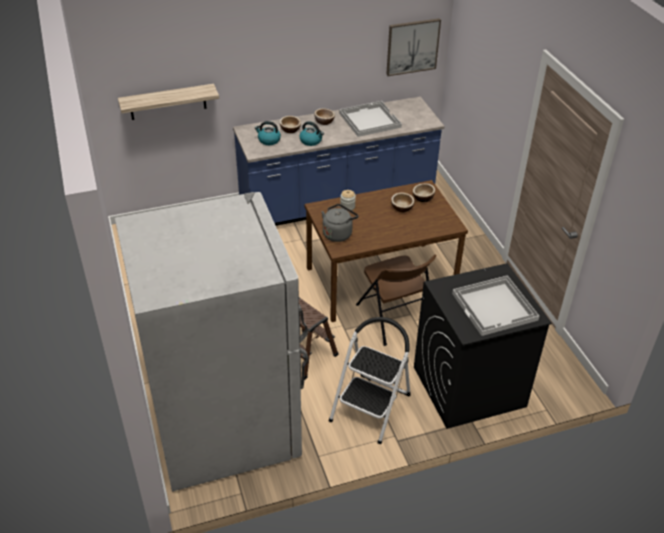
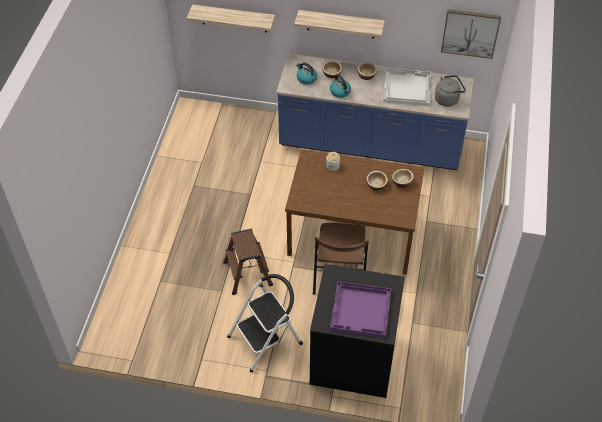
camera: 30 degrees right, 10 degrees up
white fridge [115,192,308,492] -> none
grey kettle [322,204,359,242] -> grey kettle moved to [435,75,466,107]
white tray [452,275,539,336] -> purple tray [330,281,391,338]
none -> shelf [294,10,385,39]

